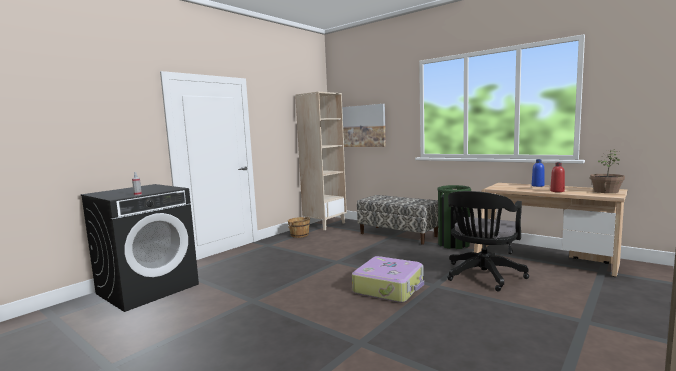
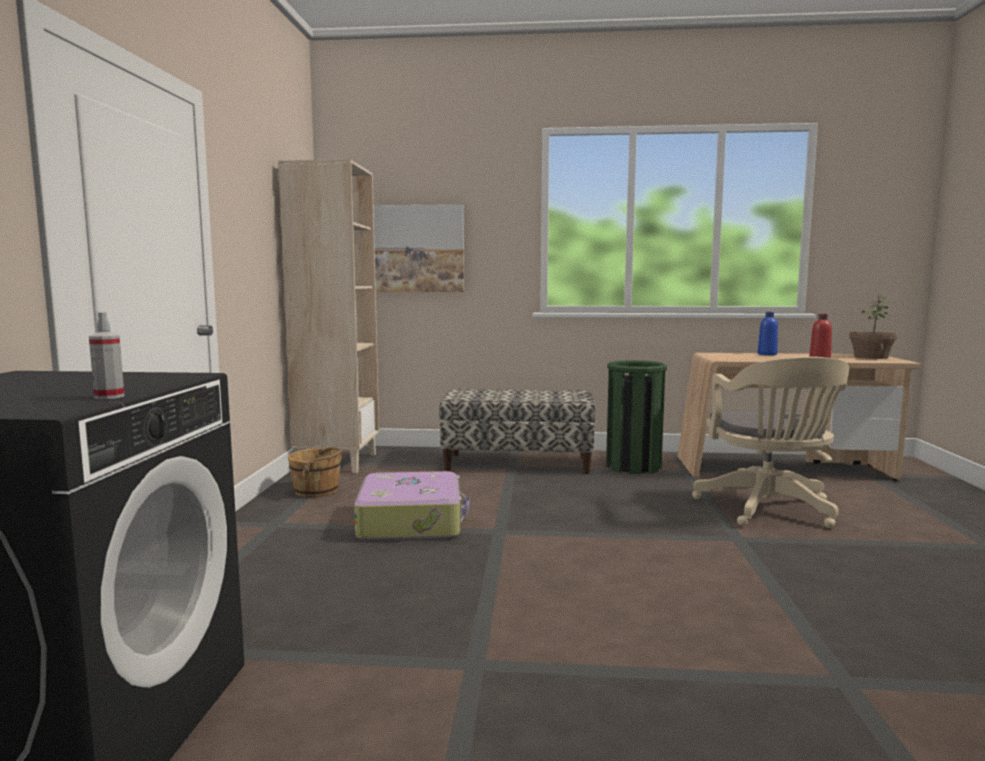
camera: 35 degrees left, 0 degrees up
suitcase [352,256,424,303] -> suitcase moved to [354,471,470,541]
black office chair [447,191,529,291] -> beige office chair [692,357,849,528]

